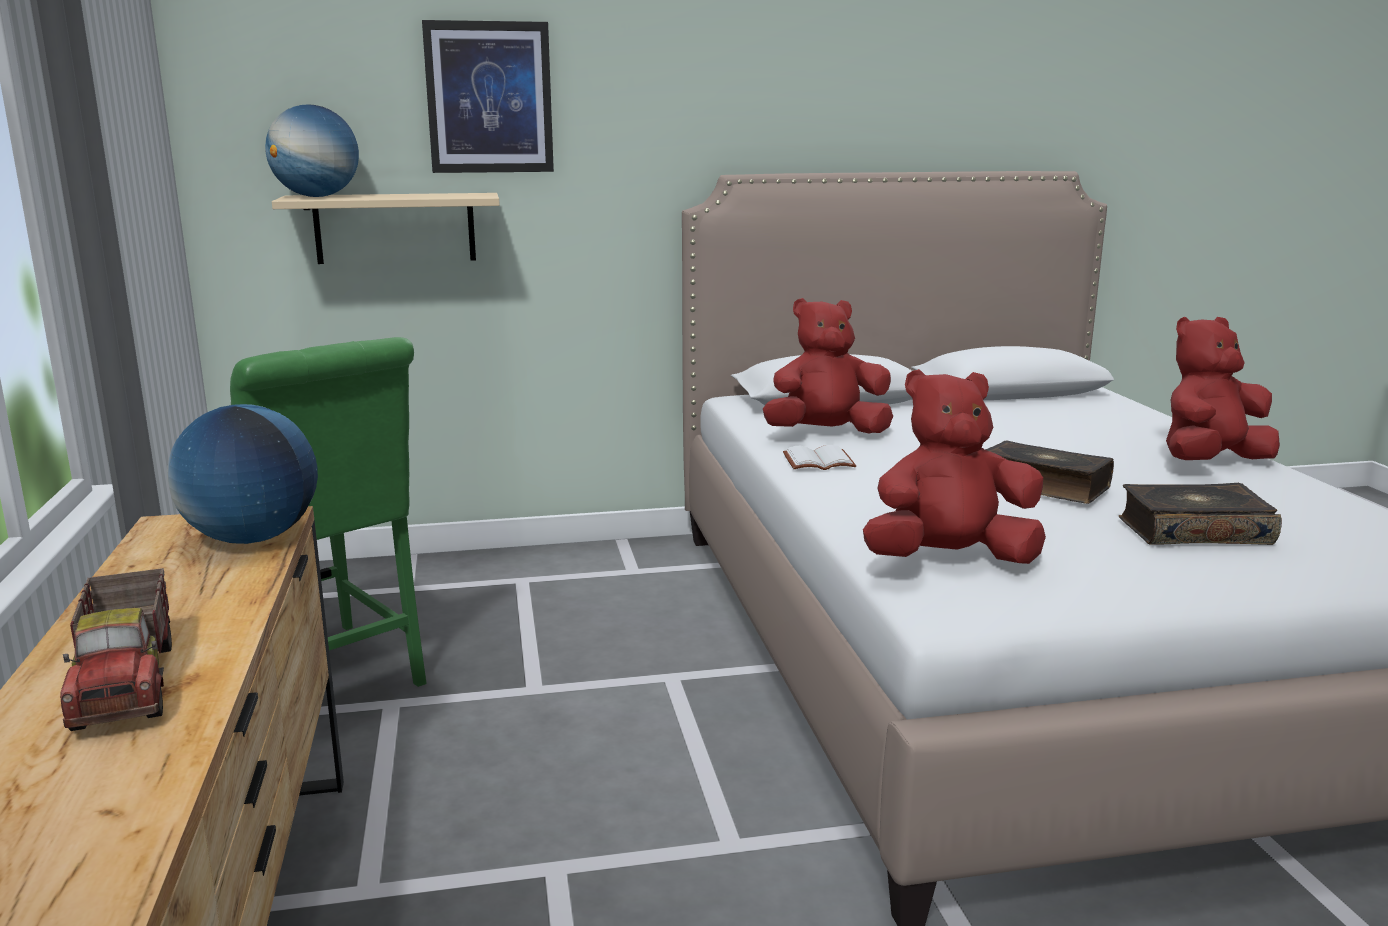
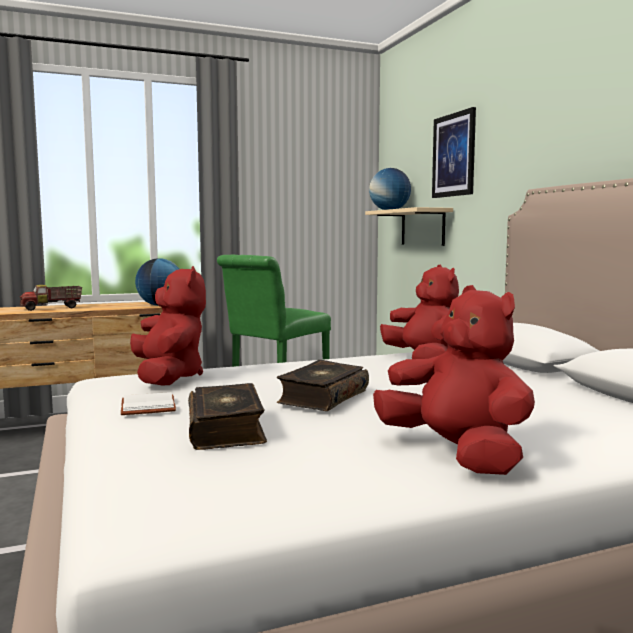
camera: 80 degrees right, 10 degrees down
white book [783,445,856,470] -> white book moved to [121,392,176,415]

